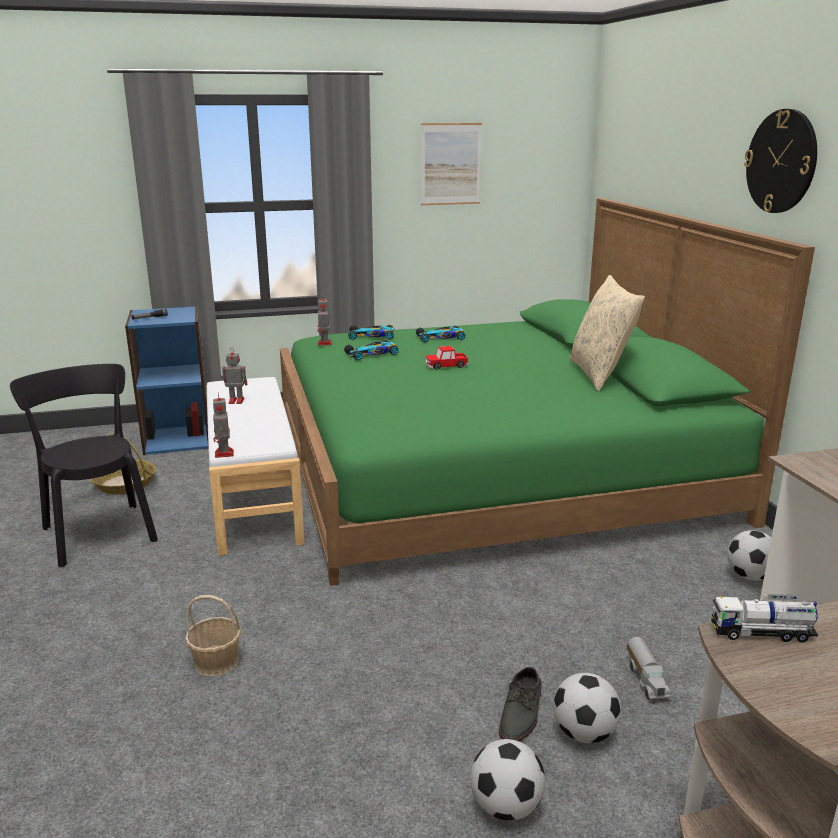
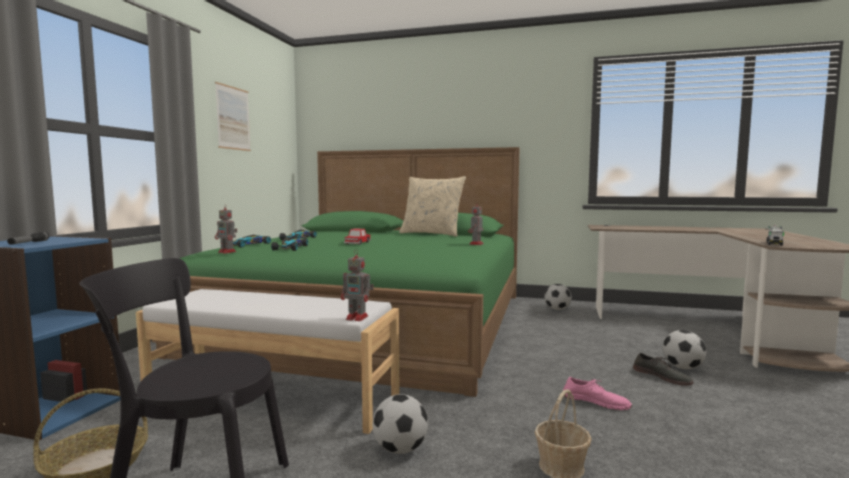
camera: 60 degrees left, 15 degrees down
toy robot [220,349,247,404] -> toy robot moved to [468,202,484,245]
football [470,739,545,821] -> football moved to [373,394,428,454]
toy truck [627,637,671,700] -> none
wall clock [744,109,817,213] -> none
none -> pink shoe [563,377,632,410]

